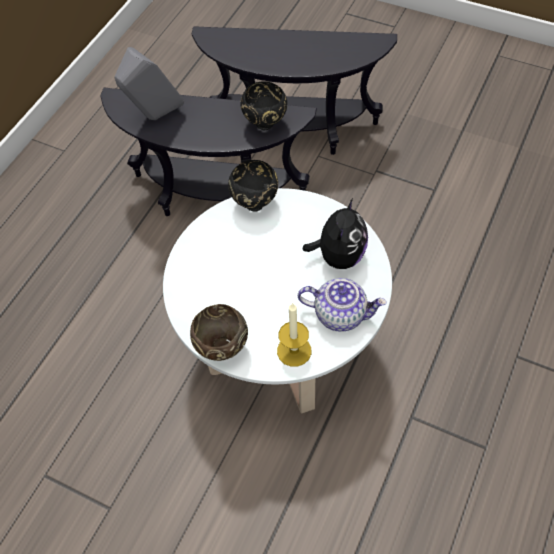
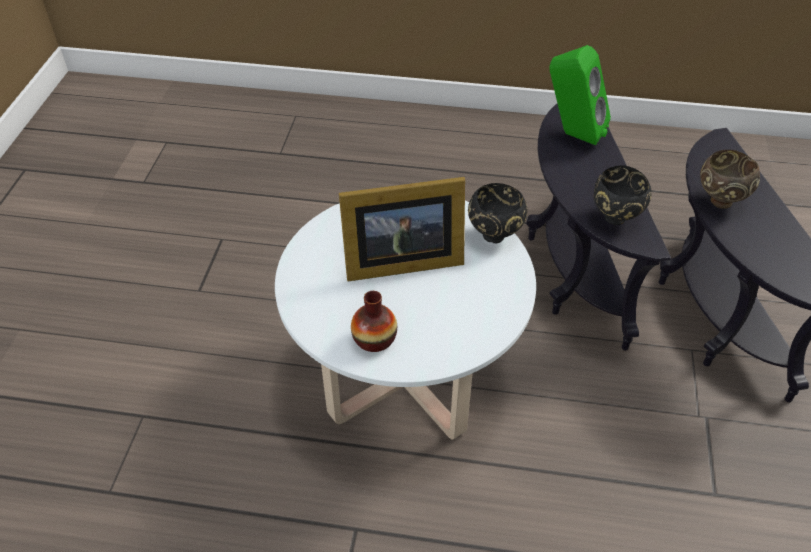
camera: 70 degrees right, 10 degrees down
grey speaker [114,47,184,120] -> green speaker [550,45,611,145]
brown bowl [190,304,248,361] -> brown bowl moved to [700,150,760,209]
candle [277,303,311,367] -> none
teapot [298,278,387,332] -> vase [351,291,397,352]
plush toy [302,198,368,269] -> none
none -> picture frame [339,177,465,281]

